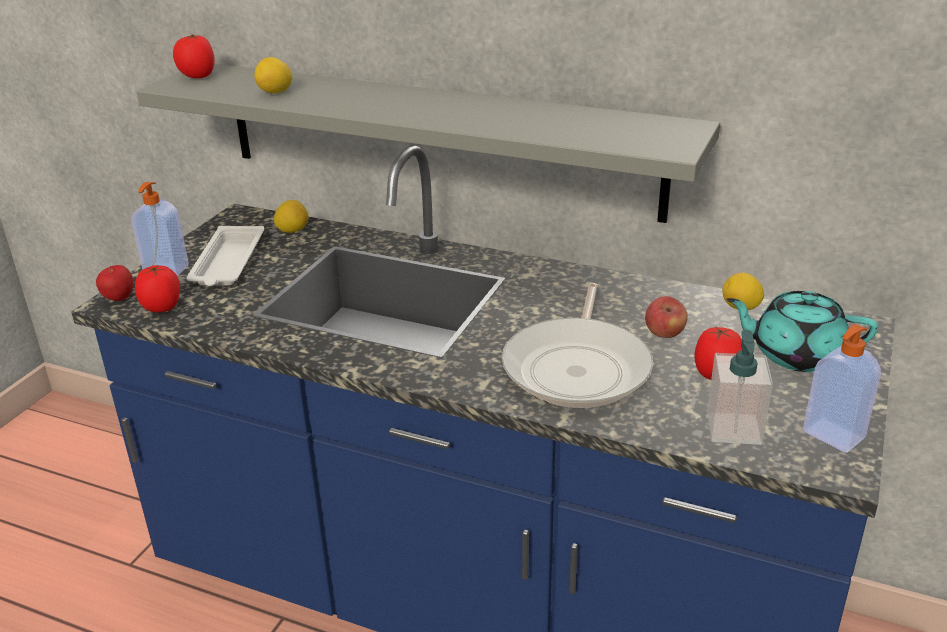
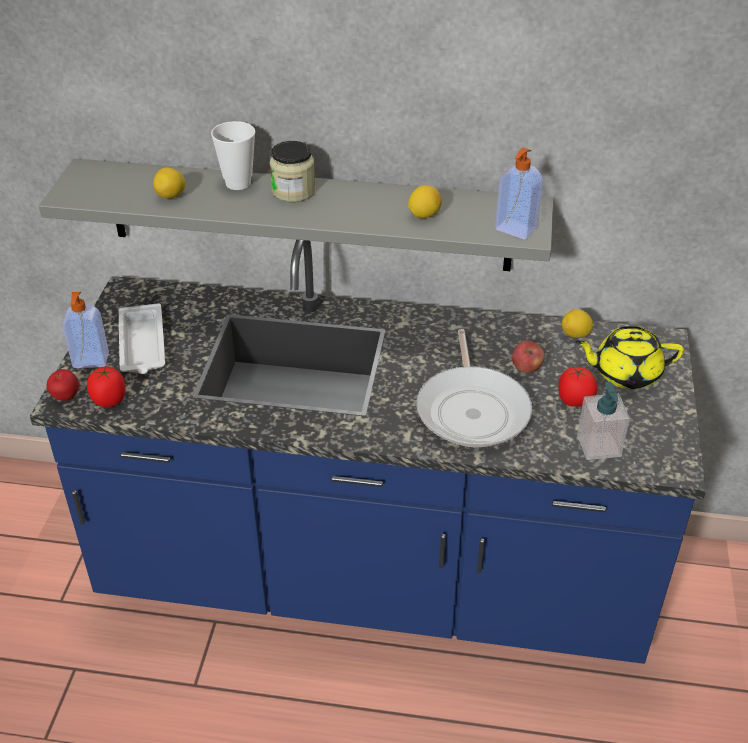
camera: 15 degrees left, 10 degrees up
tomato [173,34,215,78] -> none
lemon [274,200,309,233] -> lemon moved to [408,185,442,218]
turquoise teapot [726,291,878,372] -> yellow teapot [575,326,684,389]
soap dispenser [803,324,881,453] -> soap dispenser moved to [495,148,543,240]
none -> cup [211,121,255,190]
none -> jar [270,141,315,202]

